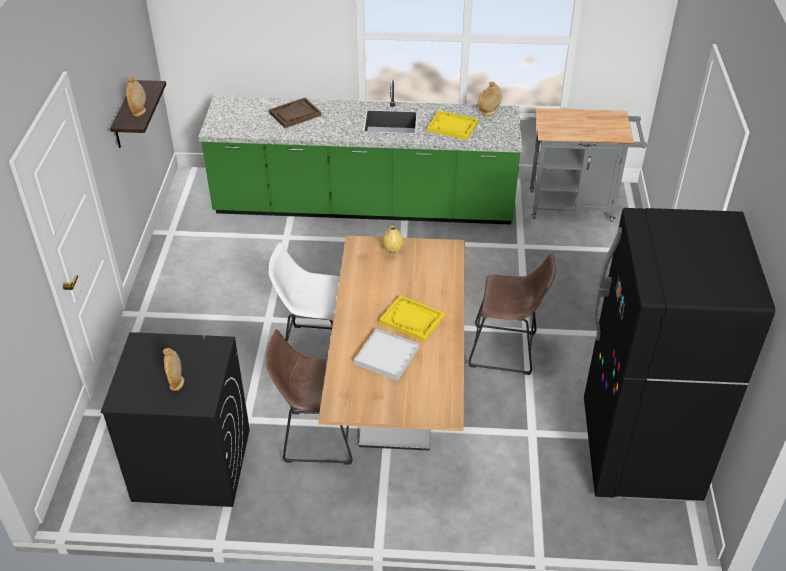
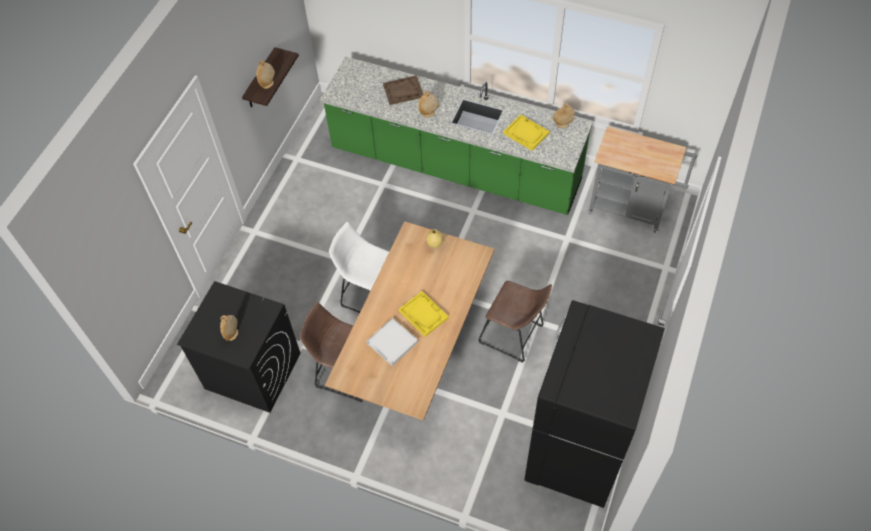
camera: 20 degrees right, 15 degrees up
none -> beige vase [418,91,439,117]

